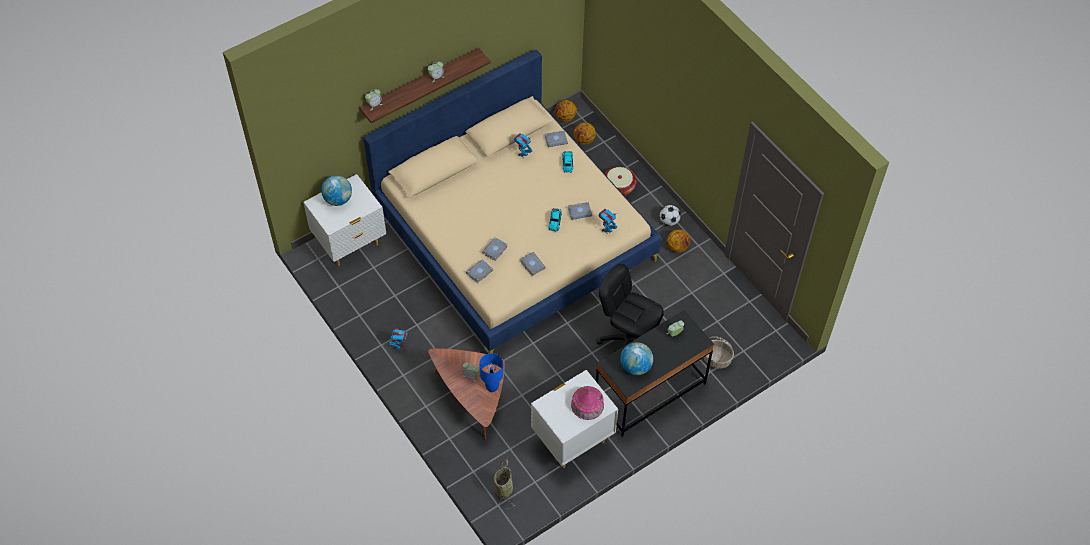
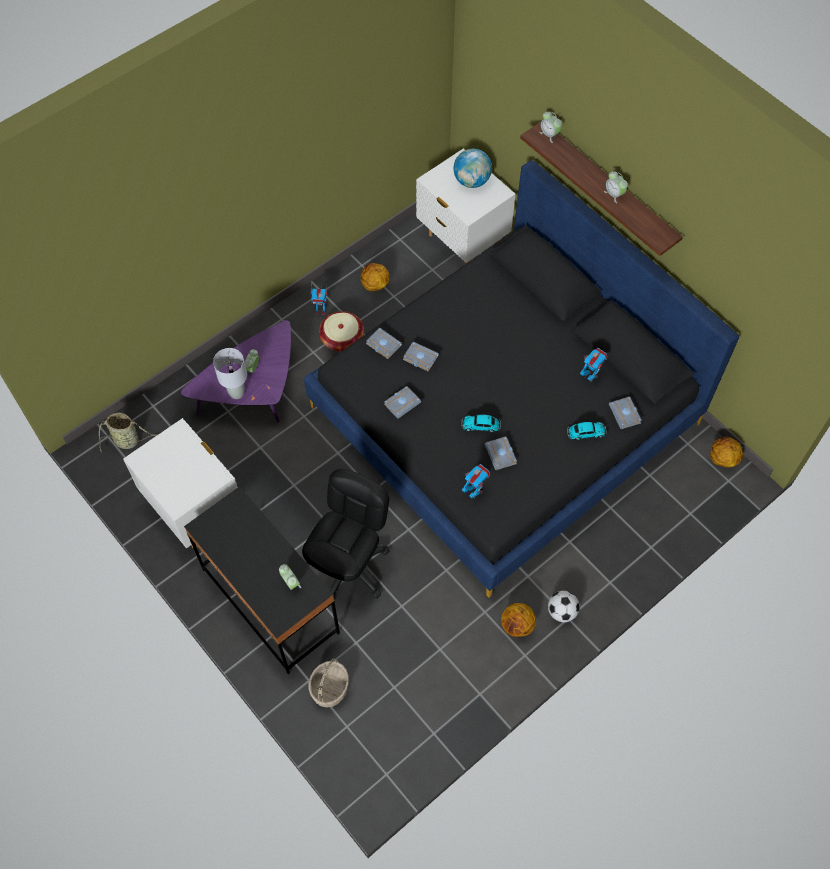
camera: 85 degrees right, 5 degrees up
beige bed [363,50,662,353] -> black bed [304,160,739,598]
brown coffee table [428,348,505,439] -> purple coffee table [181,320,291,422]
blue table lamp [479,353,503,392] -> grey table lamp [213,348,247,399]
toy house [571,386,604,420] -> none
basketball [574,123,596,145] -> basketball moved to [361,263,390,291]
basket [605,167,636,195] -> basket moved to [319,311,364,352]
globe [620,342,653,375] -> none

